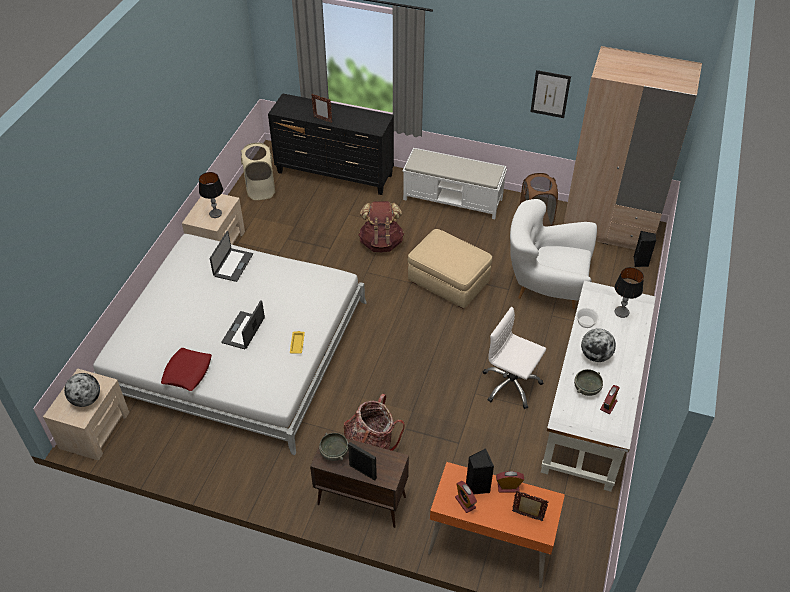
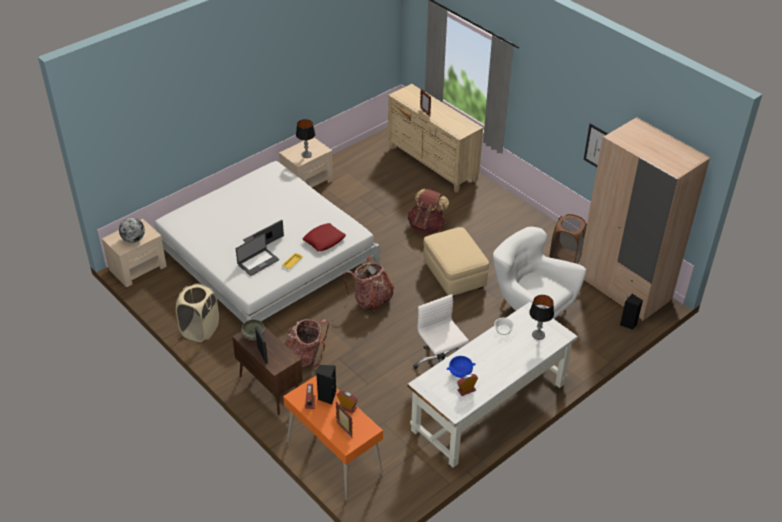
camera: 30 degrees right, 5 degrees down
red pillow [161,348,212,391] -> red pillow moved to [303,223,346,252]
laptop [210,231,253,282] -> laptop moved to [236,233,279,276]
beige laundry basket [241,143,275,200] -> beige laundry basket moved to [176,283,219,342]
black dresser [268,93,394,195] -> beige dresser [388,84,483,193]
white bench [402,148,507,219] -> none
grey bowl [574,369,603,396] -> blue bowl [447,356,475,378]
globe [581,328,616,362] -> none
none -> backpack [344,256,394,312]

